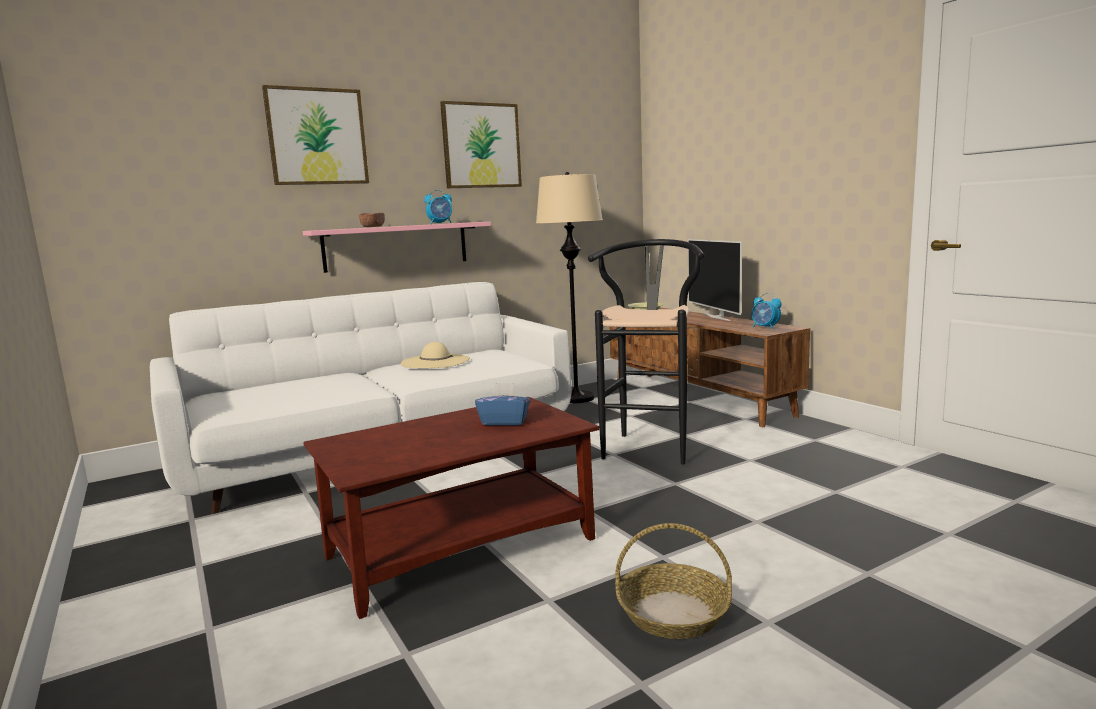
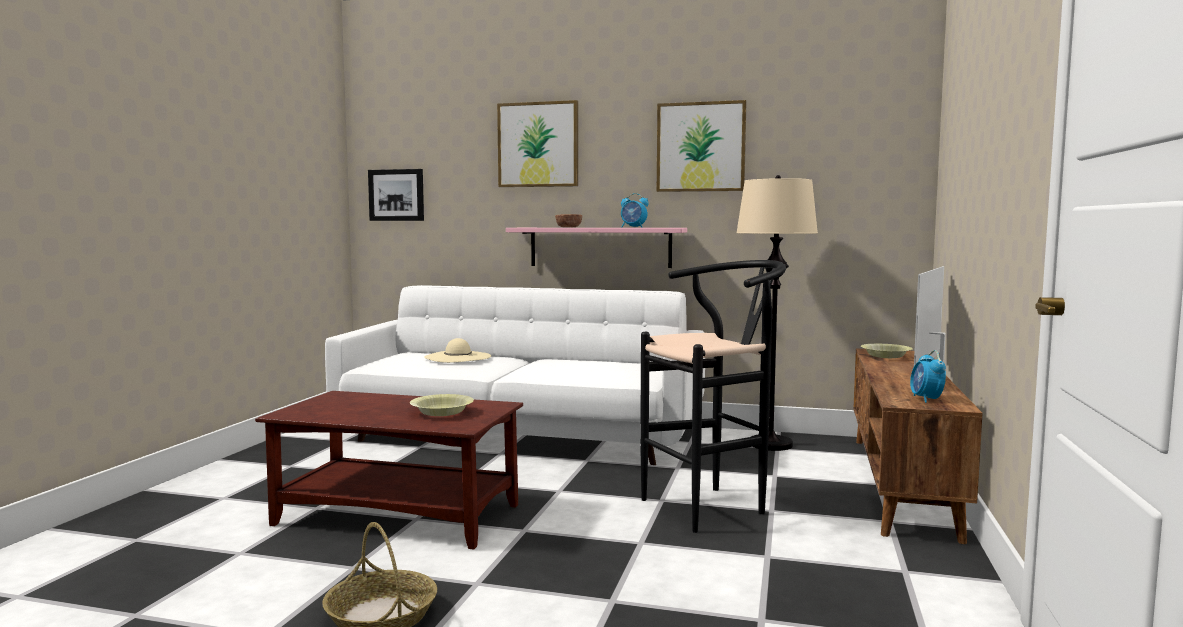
camera: 45 degrees right, 5 degrees down
beige hat [401,342,470,368] -> beige hat moved to [424,338,491,363]
blue tissue box [475,383,530,425] -> yellow bowl [410,394,474,416]
none -> picture [368,169,424,221]

